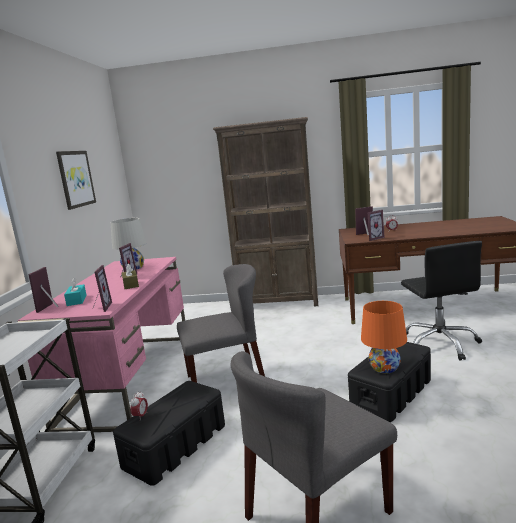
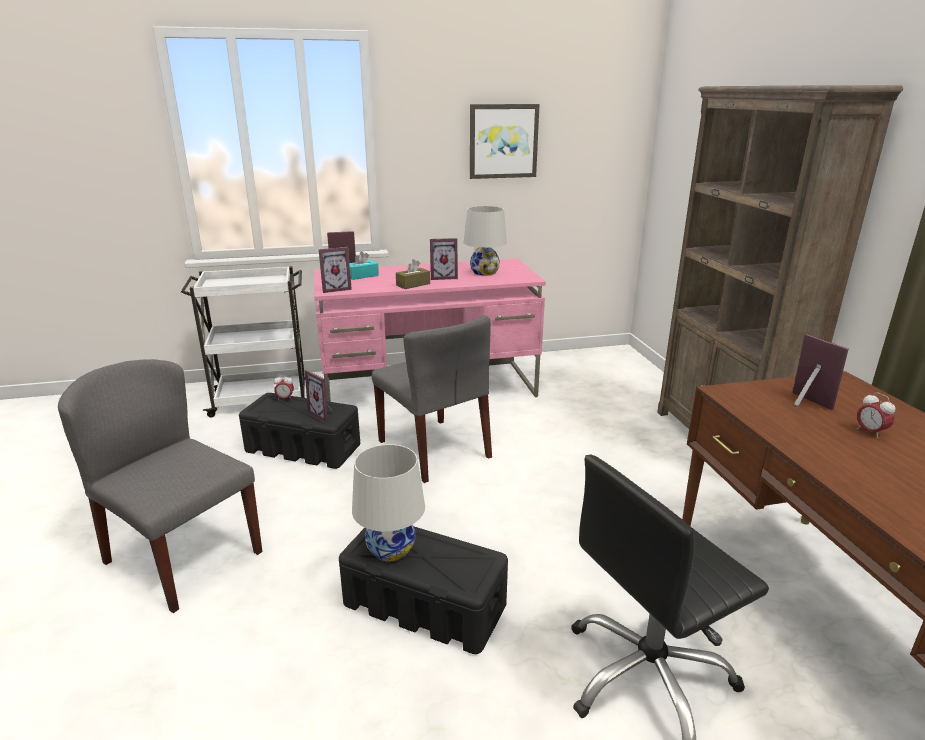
camera: 70 degrees right, 10 degrees up
orange table lamp [361,301,407,374] -> white table lamp [352,444,425,561]
picture frame [368,210,385,241] -> picture frame moved to [305,370,332,422]

